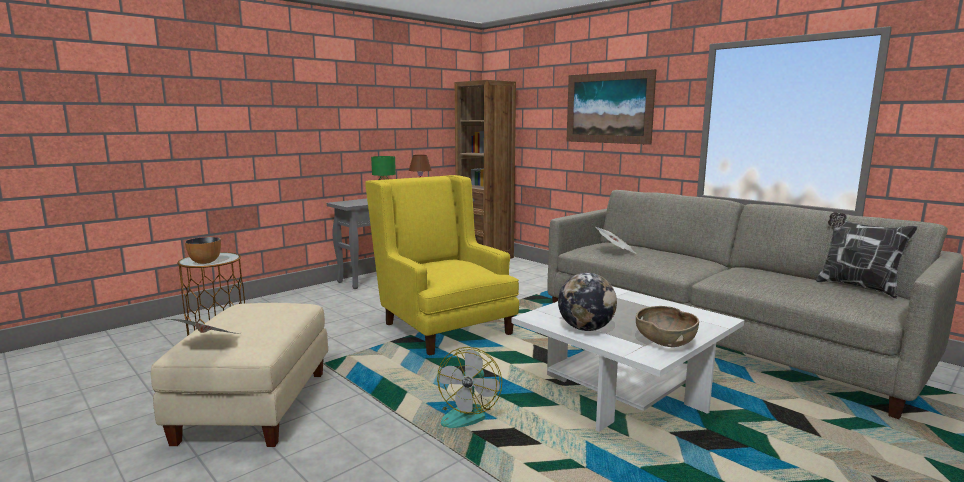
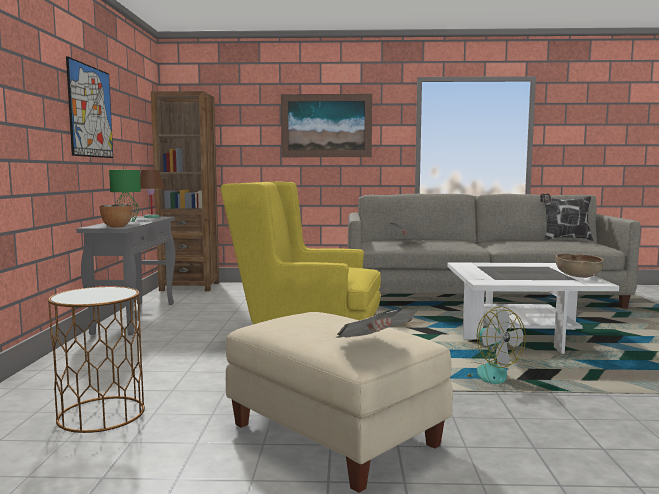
camera: 45 degrees left, 5 degrees down
bowl [185,237,221,264] -> bowl moved to [99,205,132,227]
globe [558,273,617,331] -> none
none -> picture [66,56,113,158]

